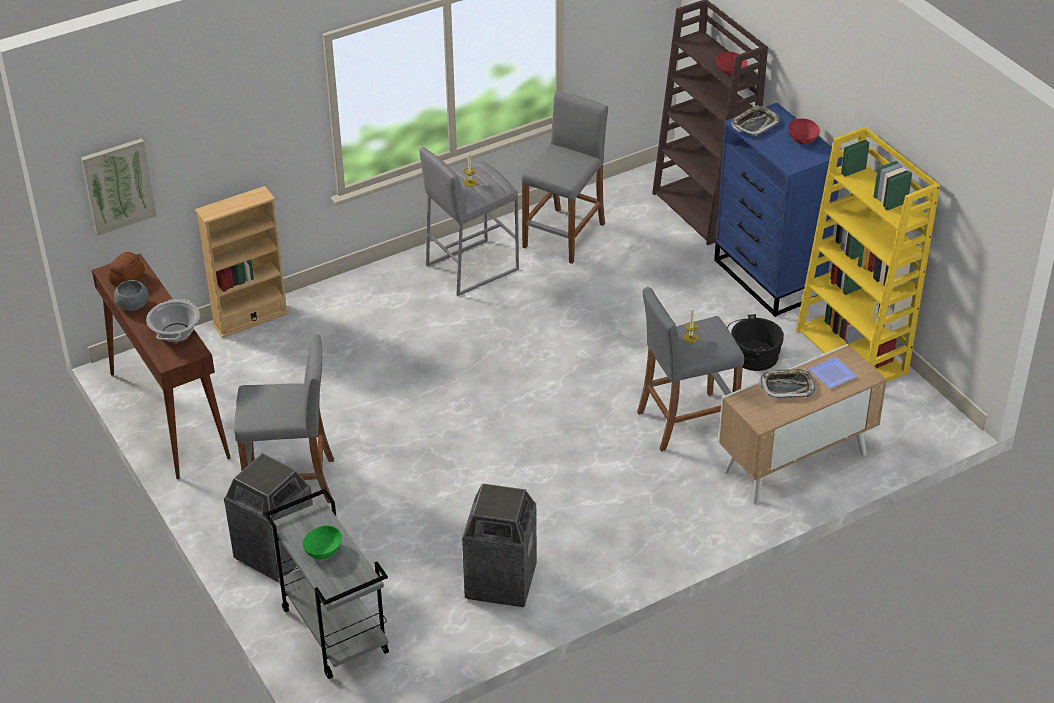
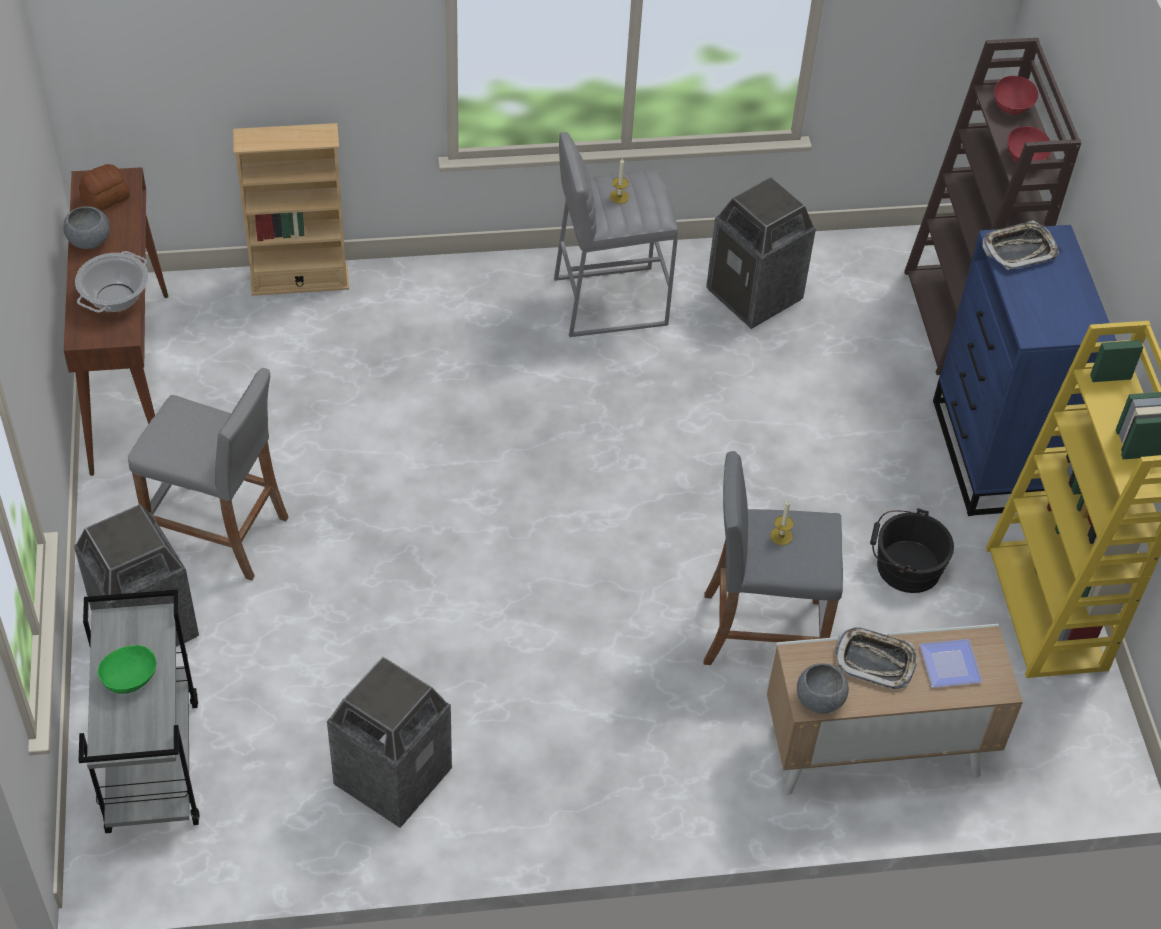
camera: 20 degrees right, 10 degrees up
picture [81,138,157,235] -> none
grey stool [522,91,608,264] -> trash can [706,177,816,329]
red bowl [788,118,820,144] -> red bowl moved to [994,76,1039,114]
none -> grey bowl [797,663,849,714]

